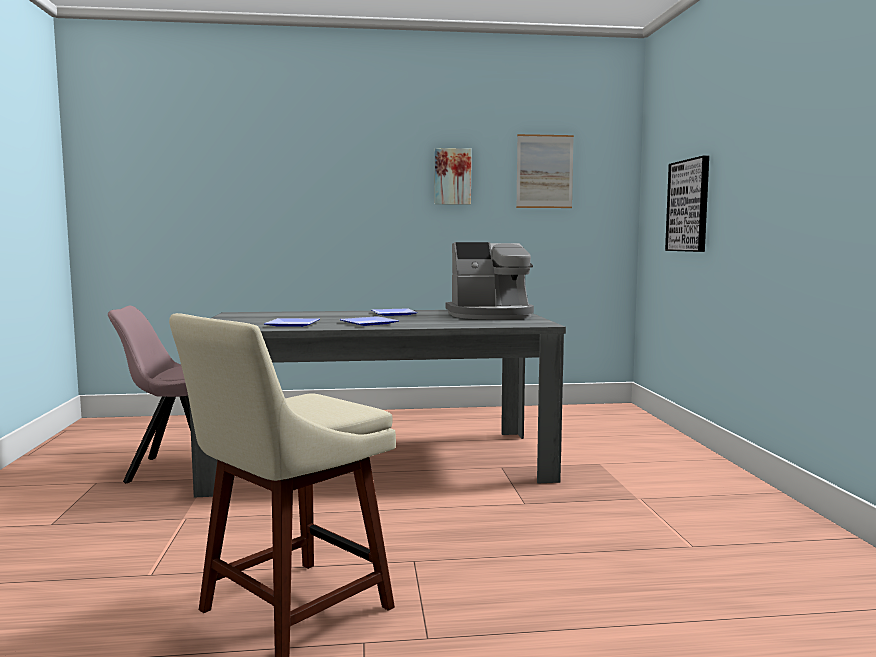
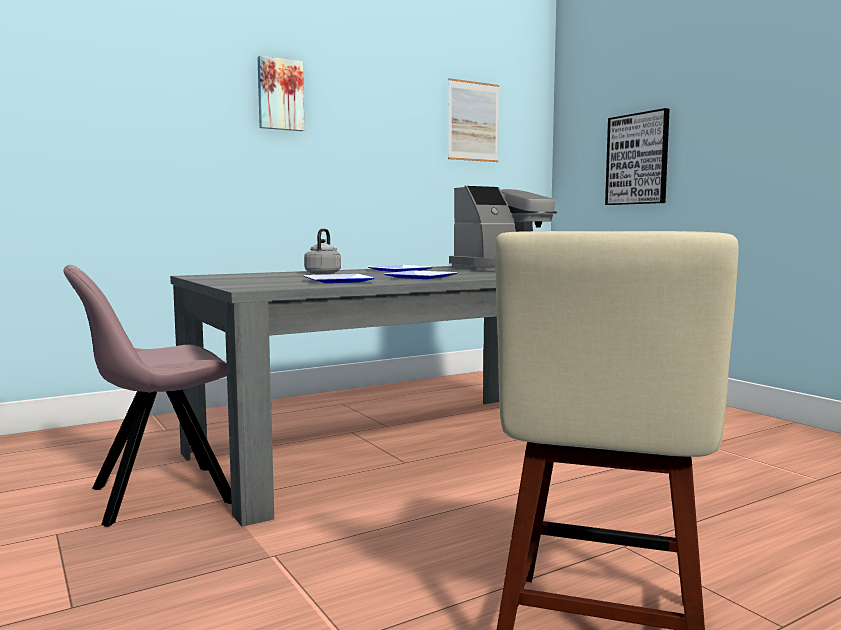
camera: 25 degrees left, 0 degrees up
picture [435,148,471,205] -> picture moved to [257,56,304,131]
none -> grey kettle [304,229,341,275]

